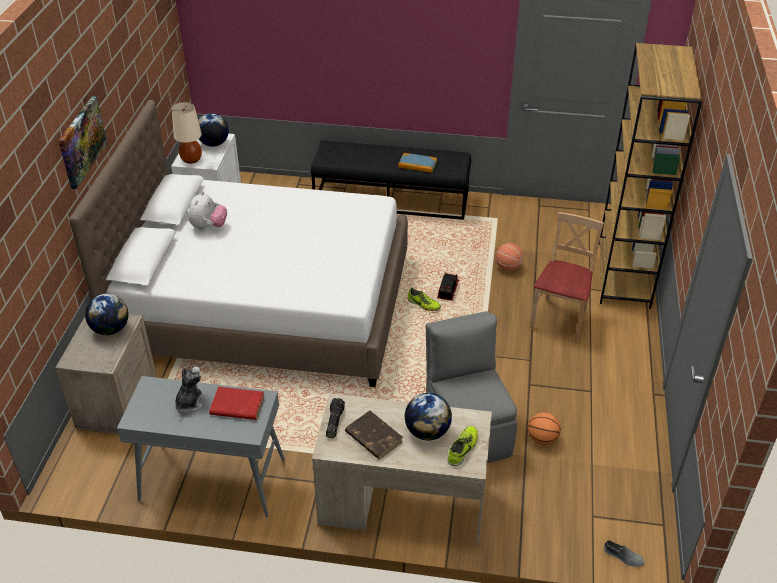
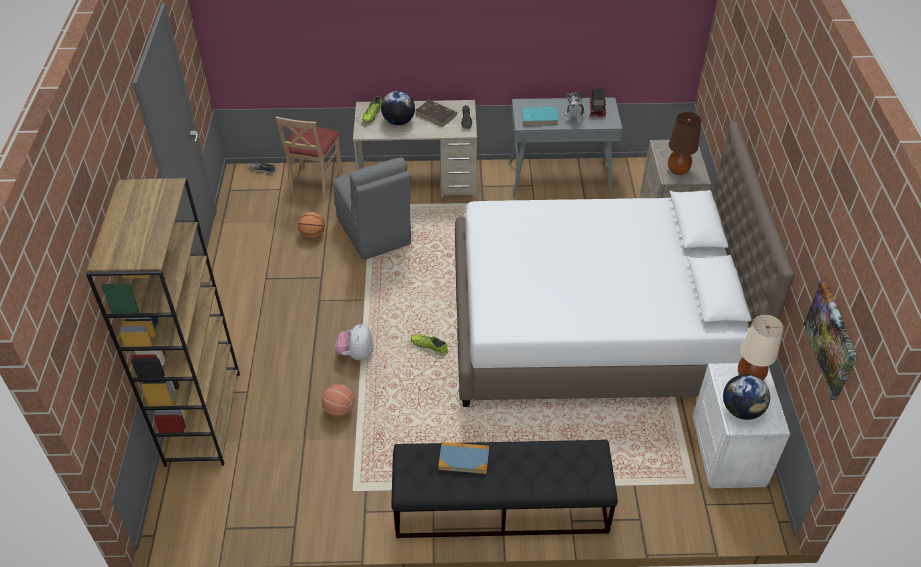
camera: 170 degrees right, 5 degrees up
picture [58,96,108,189] -> picture moved to [804,280,857,400]
globe [85,294,129,335] -> brown table lamp [668,112,701,175]
plush toy [189,191,227,230] -> plush toy moved to [335,324,373,361]
red book [209,387,264,420] -> turquoise book [522,107,559,126]
toy truck [437,273,460,301] -> toy truck moved to [589,88,606,117]
beige chair [530,212,604,342] -> beige chair moved to [275,116,343,201]

